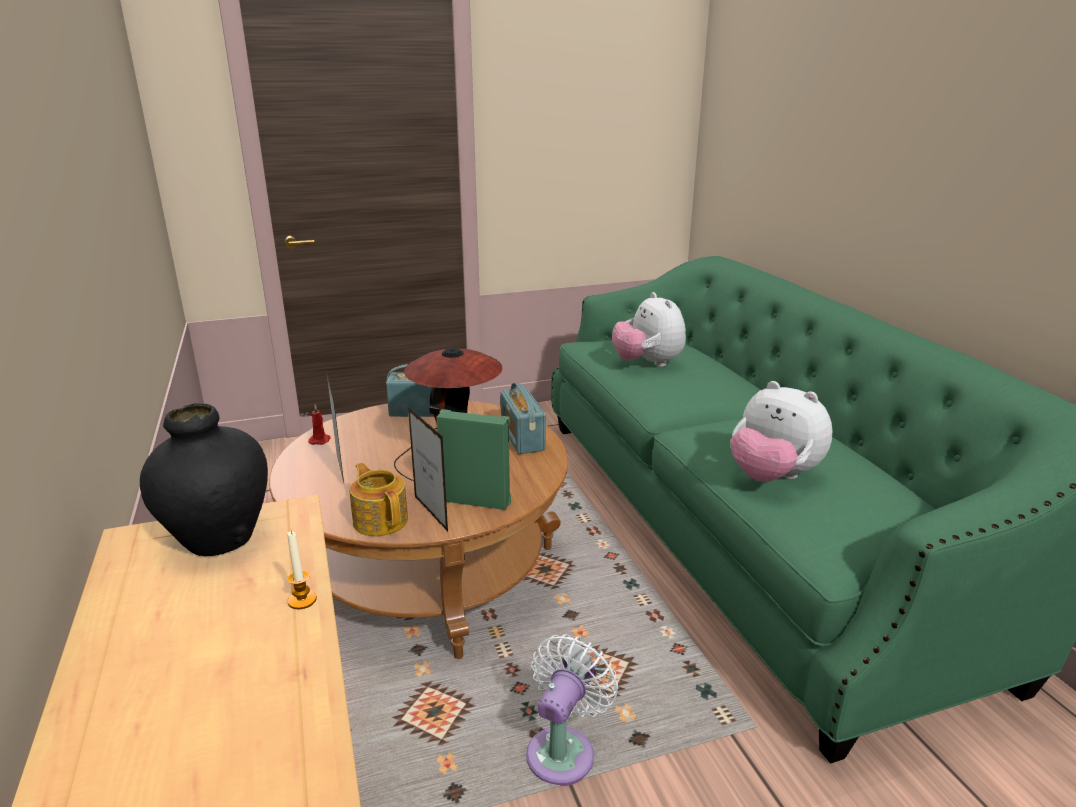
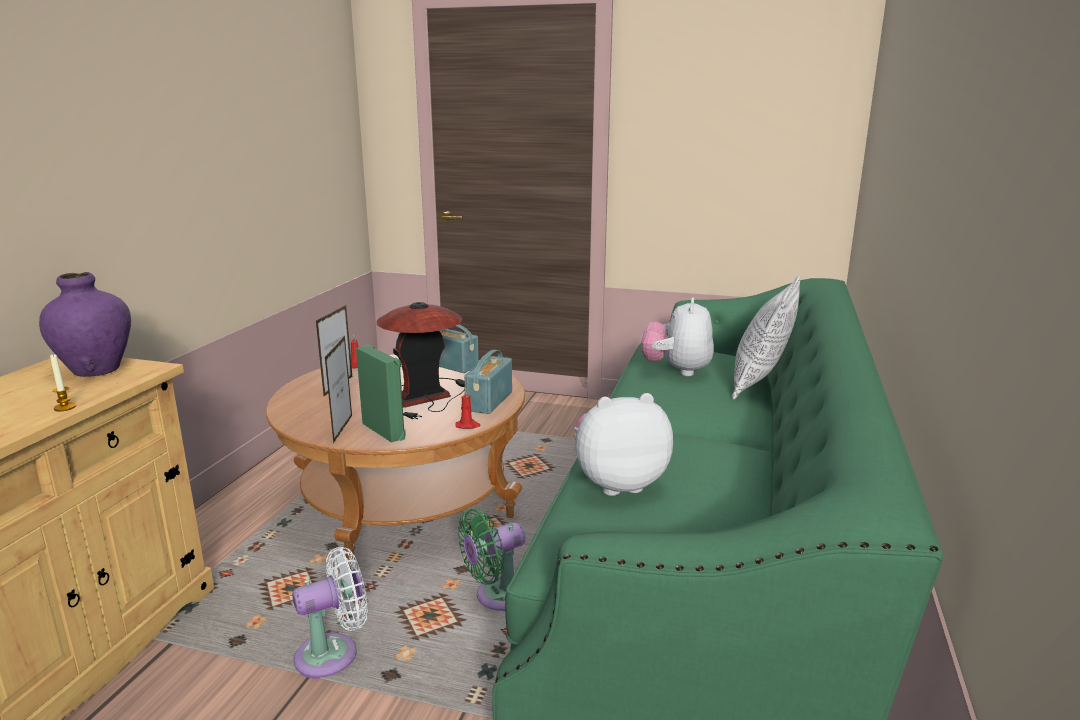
camera: 35 degrees right, 5 degrees down
black vase [140,403,268,556] -> purple vase [39,272,131,377]
teapot [349,463,408,537] -> none
plush toy [731,381,832,482] -> plush toy turned 90 degrees clockwise [574,393,673,496]
none -> red candle [455,388,481,429]
none -> green fan [458,509,525,611]
none -> pillow [731,276,801,400]

